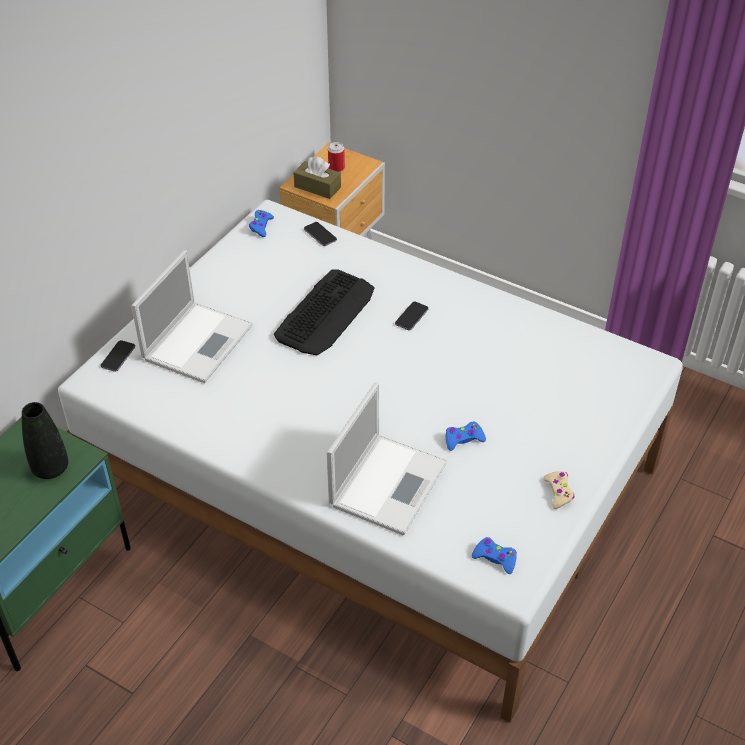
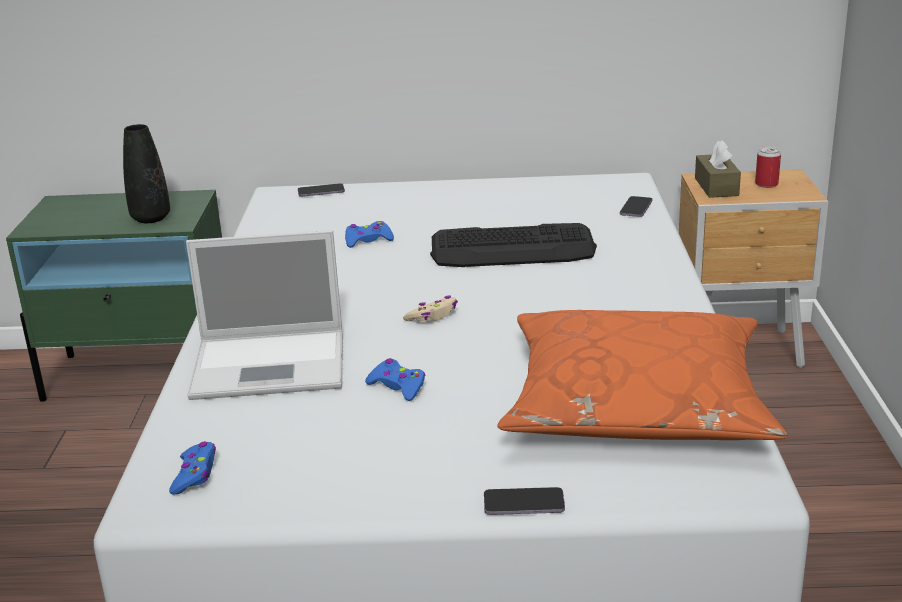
camera: 60 degrees right, 20 degrees down
laptop [131,250,253,383] -> none
blue game controller [249,210,274,237] -> blue game controller moved to [345,221,394,248]
phone [395,301,428,330] -> phone moved to [484,487,565,515]
beige game controller [543,471,574,509] -> beige game controller moved to [403,295,458,321]
none -> orange pillow [497,310,787,440]

